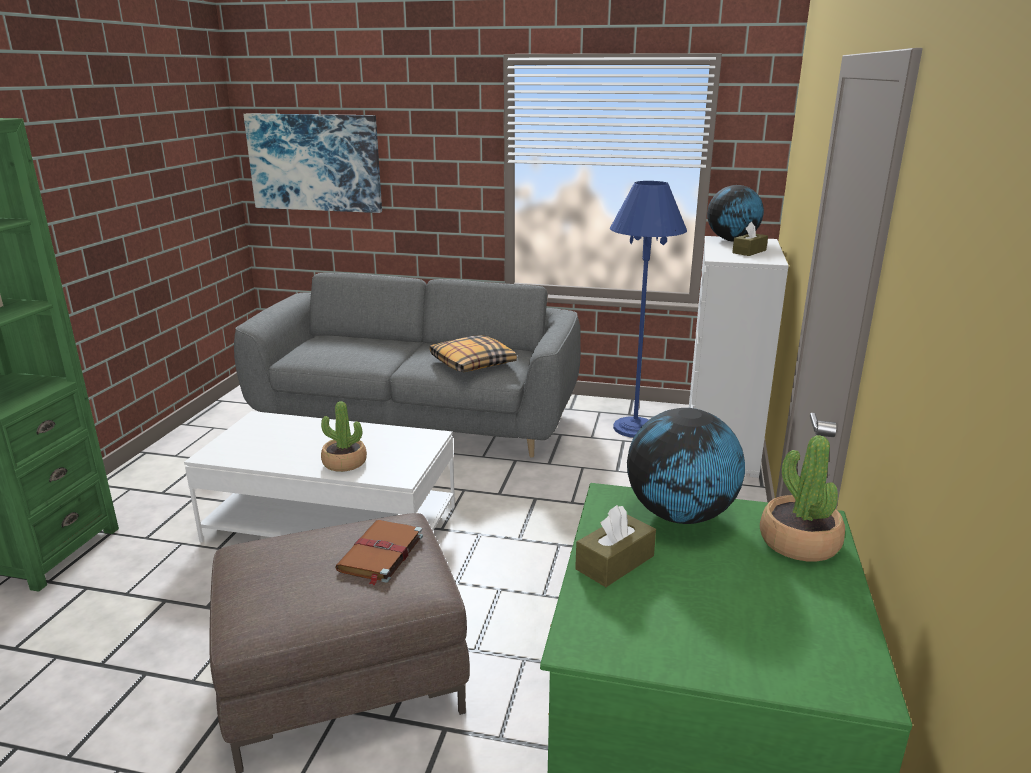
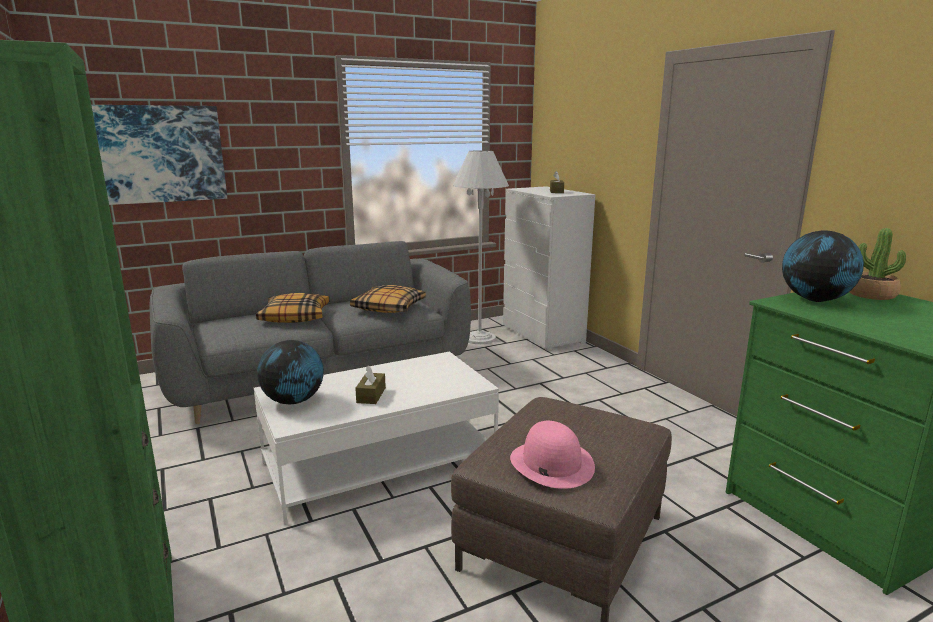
camera: 40 degrees left, 5 degrees down
potted plant [321,401,367,472] -> none
brown book [335,520,423,585] -> none
brown tissue box [575,505,656,587] -> brown tissue box moved to [355,365,386,404]
blue floor lamp [610,181,687,438] -> white floor lamp [453,150,509,344]
globe [707,185,764,241] -> globe moved to [257,340,324,404]
none -> pillow [256,293,329,323]
none -> pink hat [510,421,595,489]

